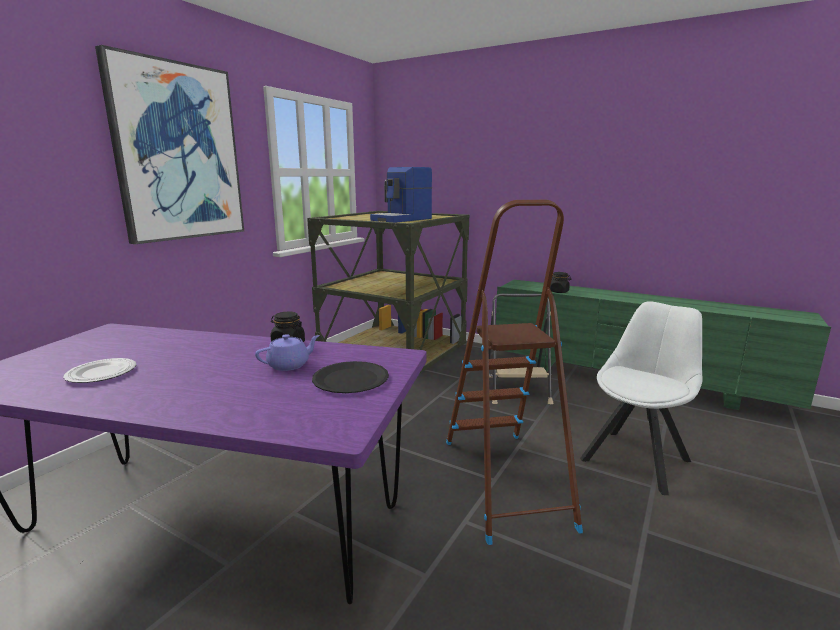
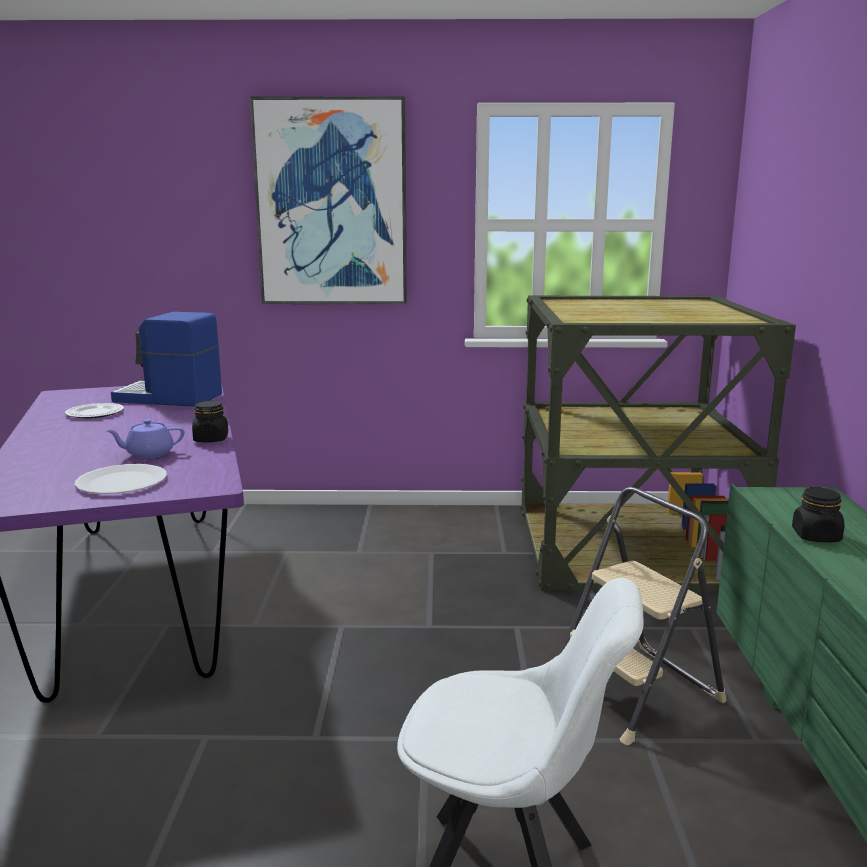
camera: 60 degrees right, 0 degrees up
purple teapot [255,334,320,371] -> purple teapot turned 135 degrees clockwise [106,419,184,458]
black plate [312,361,389,393] -> white plate [75,464,167,494]
coffee machine [370,167,432,223] -> coffee machine moved to [111,312,222,407]
brown step ladder [446,200,583,545] -> none

